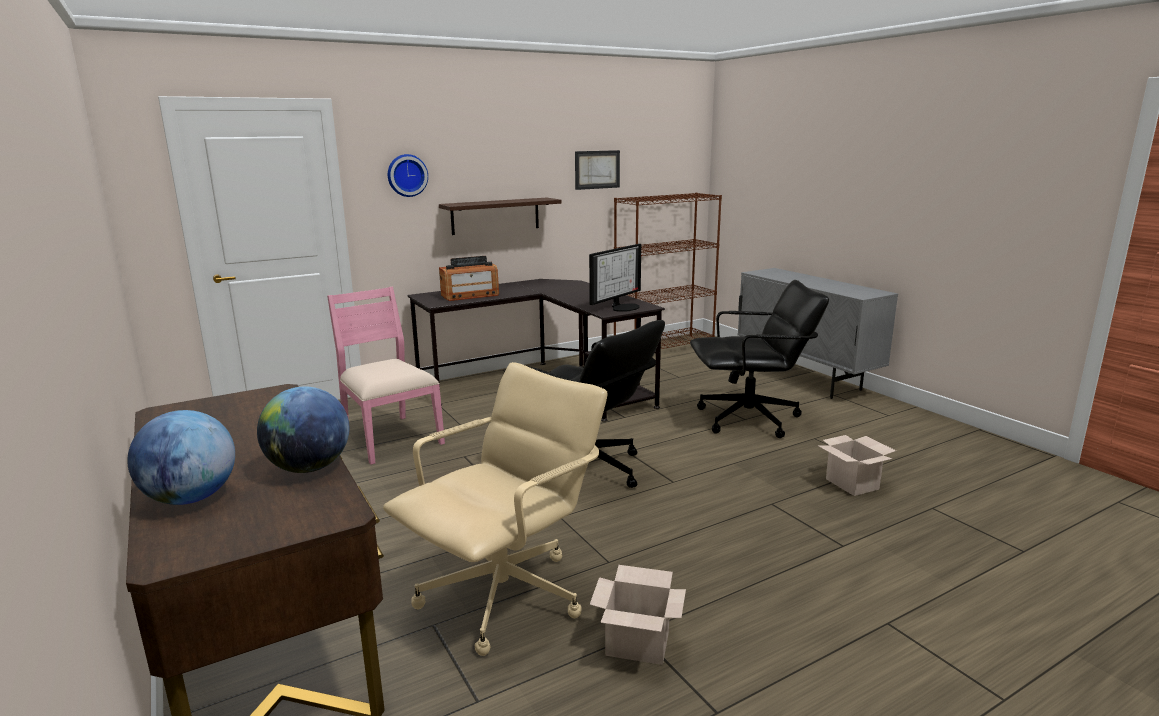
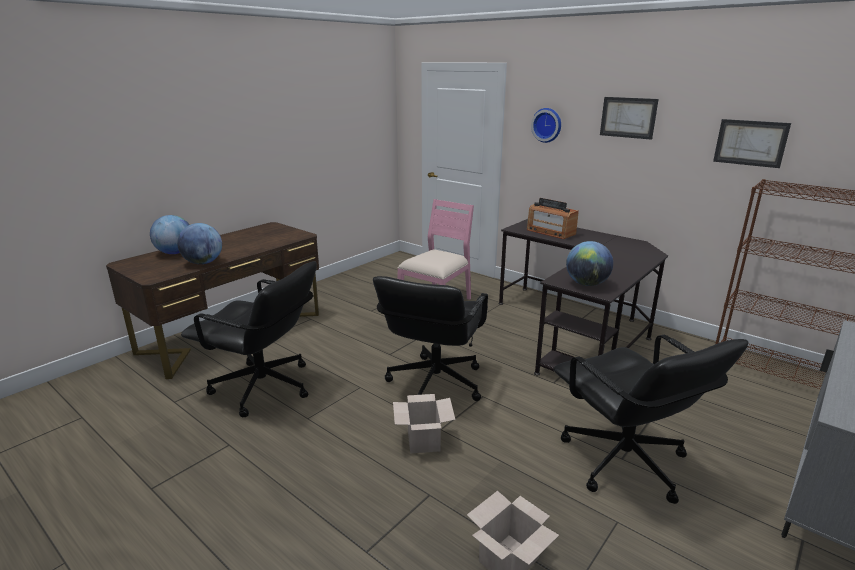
camera: 70 degrees right, 5 degrees up
beige office chair [383,362,607,656] -> black office chair [181,261,317,417]
shelf [439,198,561,235] -> none
monitor [589,244,641,312] -> globe [566,241,613,286]
cardboard box [590,565,686,665] -> cardboard box moved to [393,394,455,454]
none -> picture [600,97,659,140]

